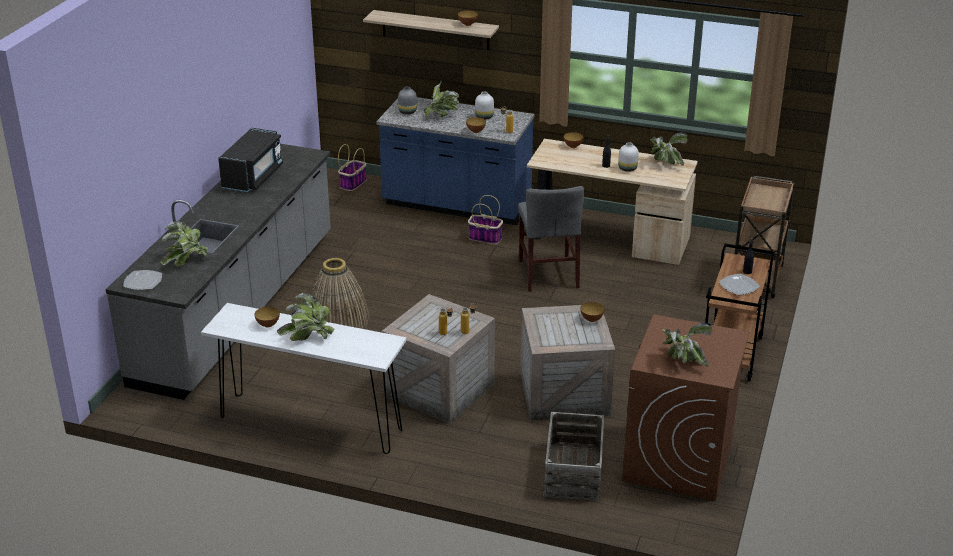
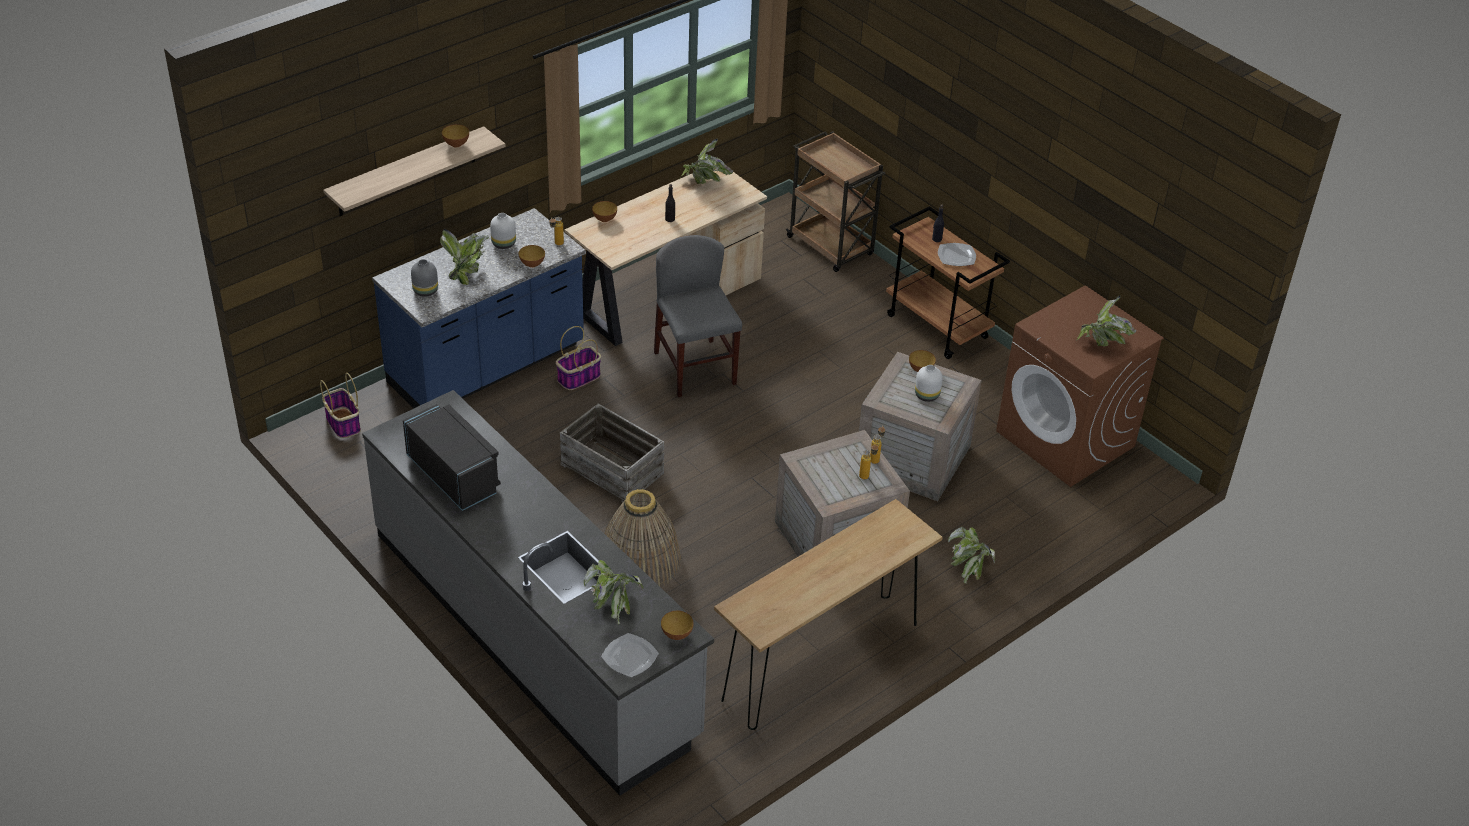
camera: 60 degrees left, 10 degrees up
white console table [201,303,407,454] -> brown console table [714,499,943,730]
bowl [254,307,280,328] -> bowl moved to [661,611,694,640]
potted plant [277,293,335,341] -> potted plant moved to [948,527,995,584]
grey chair [518,186,584,292] -> grey chair turned 135 degrees counterclockwise [654,235,742,397]
crate [543,412,604,501] -> crate moved to [560,403,664,502]
white vase [618,142,639,172] -> white vase moved to [915,365,943,402]

